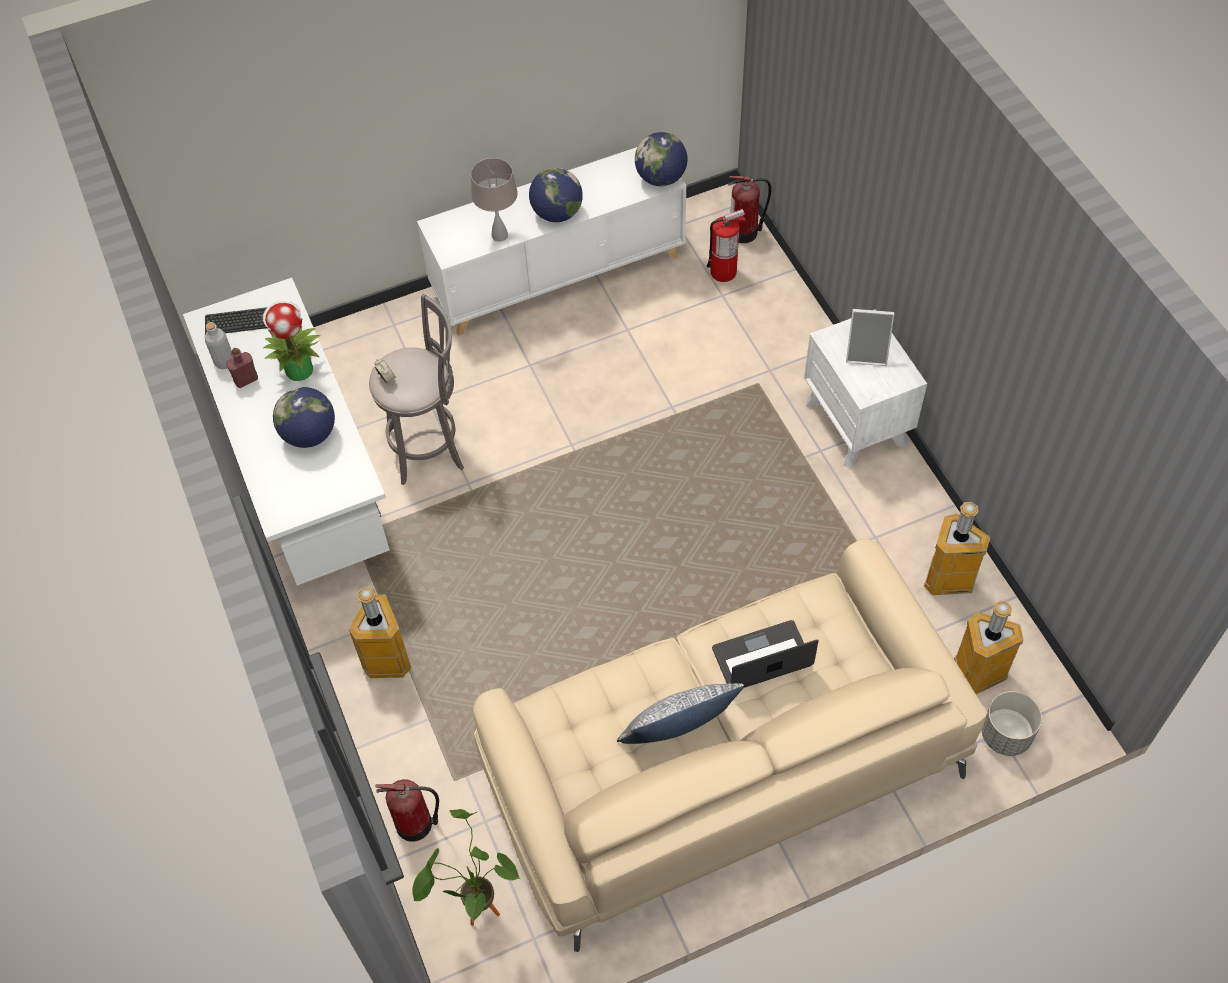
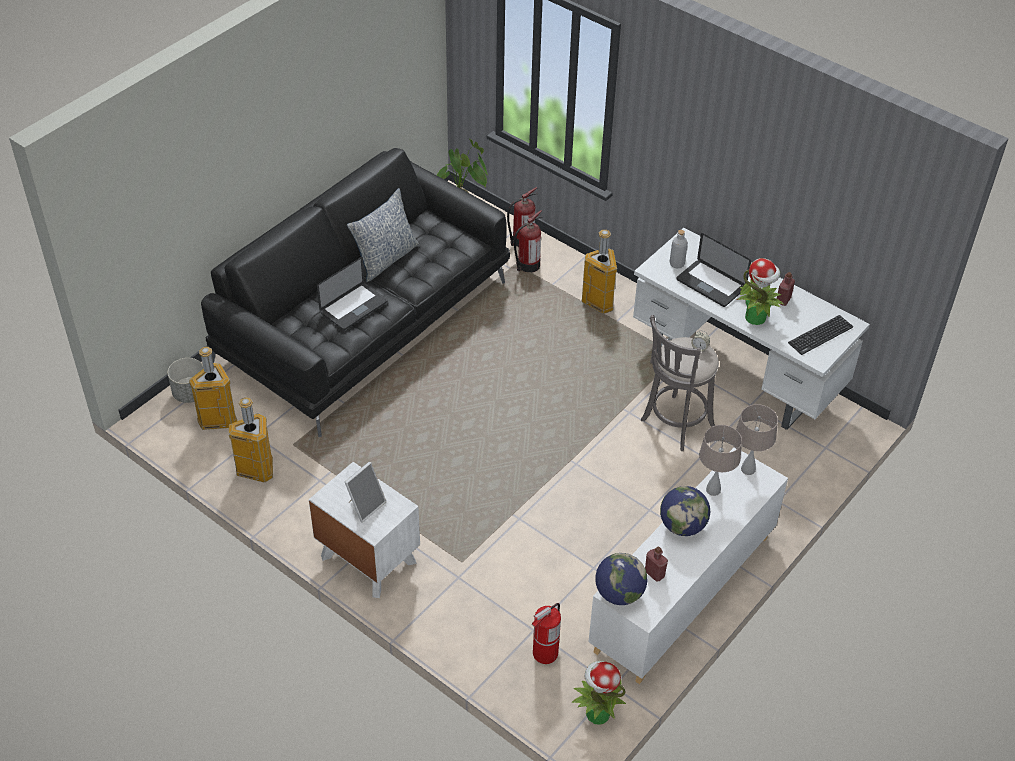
camera: 150 degrees right, 10 degrees down
grey bottle [205,322,233,369] -> grey bottle moved to [670,230,688,268]
globe [273,387,335,448] -> laptop [676,233,751,307]
beige sofa [473,539,987,952] -> black sofa [201,148,510,437]
fire extinguisher [728,176,771,243] -> fire extinguisher moved to [514,210,542,273]
picture frame [846,309,895,366] -> picture frame turned 150 degrees clockwise [345,462,386,523]
none -> potted plant [571,661,626,725]
none -> red bottle [645,547,668,582]
none -> beige table lamp [736,404,778,475]

